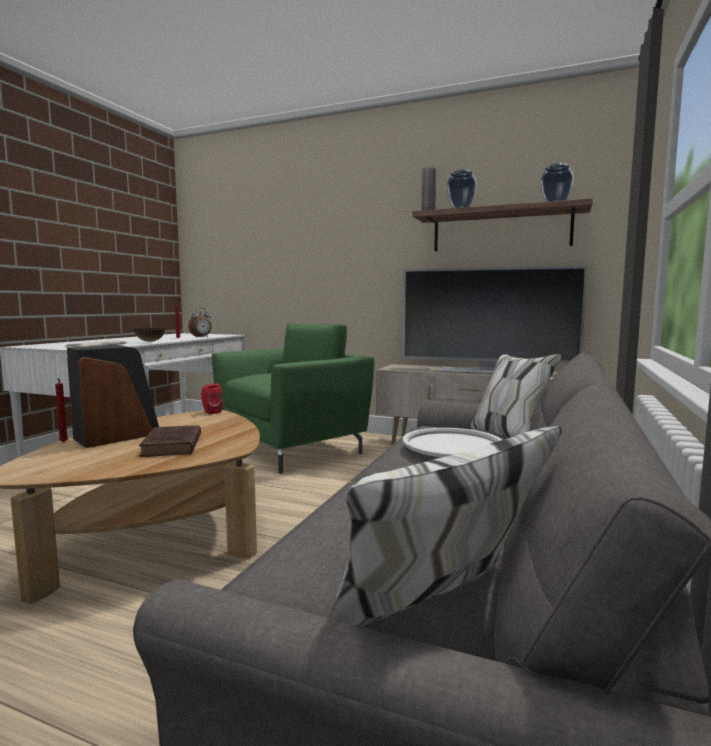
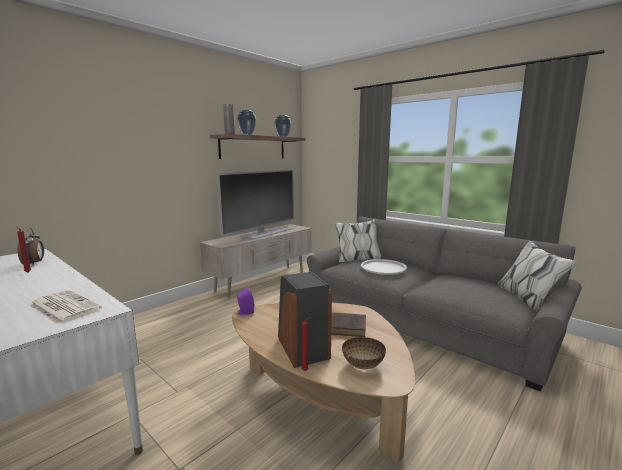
camera: 70 degrees left, 5 degrees up
bowl [133,327,166,342] -> bowl moved to [342,337,386,369]
red speaker [201,384,223,415] -> purple speaker [237,288,254,315]
green armchair [212,323,374,474] -> none

